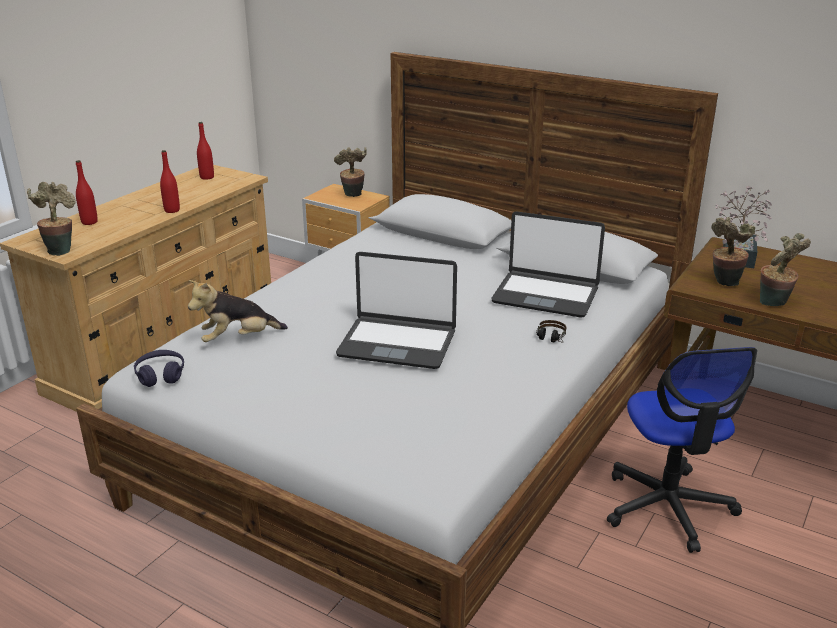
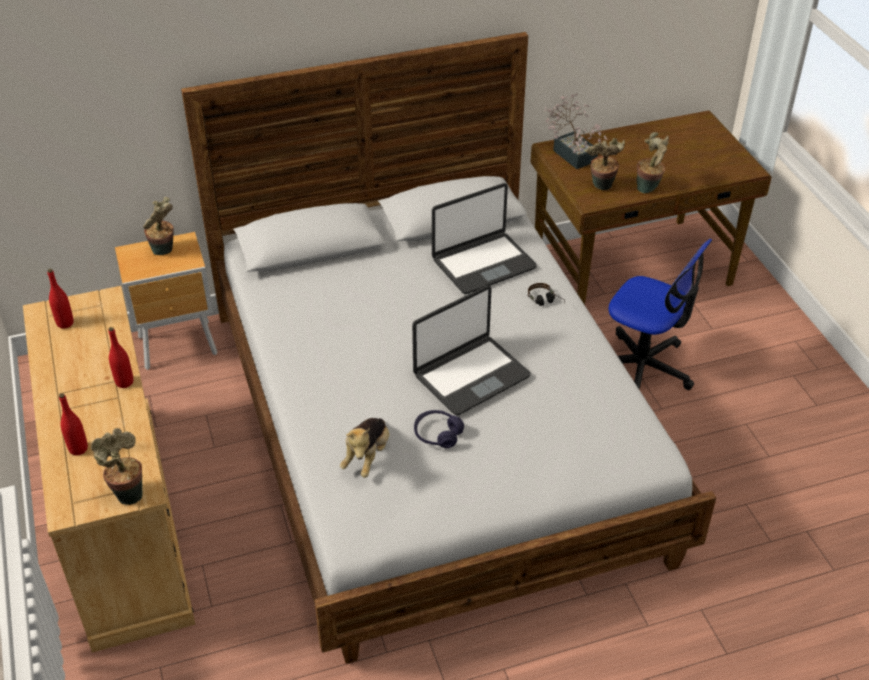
camera: 50 degrees left, 15 degrees up
purple headphones [134,350,184,387] -> purple headphones moved to [414,410,464,448]

